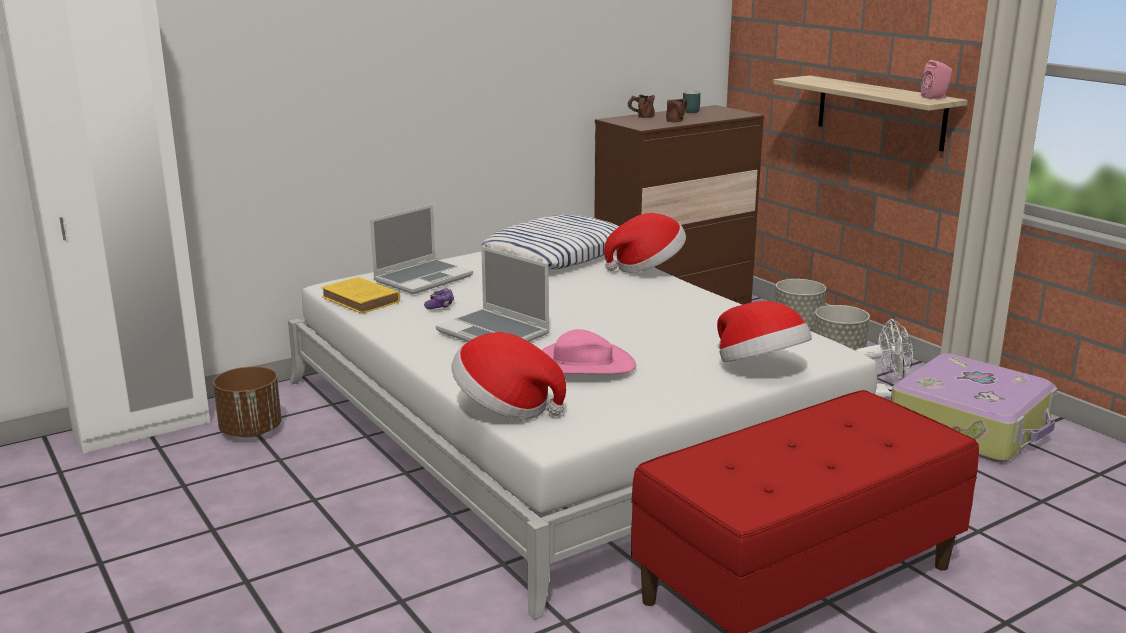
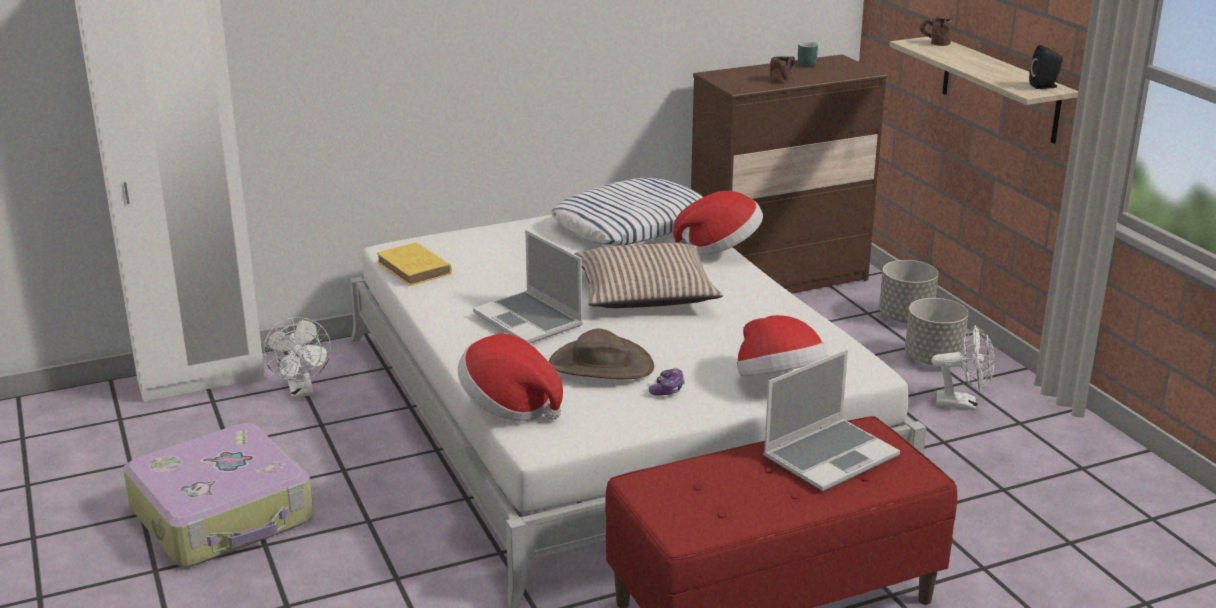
camera: 10 degrees right, 5 degrees up
brown planter [213,366,282,437] -> white fan [263,317,331,398]
laptop [370,204,473,294] -> laptop moved to [763,349,900,491]
game controller [424,287,454,309] -> game controller moved to [649,368,685,396]
pink hat [542,329,636,374] -> brown hat [548,328,654,379]
brown mug [628,94,655,118] -> brown mug moved to [920,17,953,46]
suitcase [891,353,1058,462] -> suitcase moved to [123,423,313,567]
pink speaker [921,60,952,99] -> black speaker [1029,45,1063,89]
none -> pillow [574,243,723,308]

